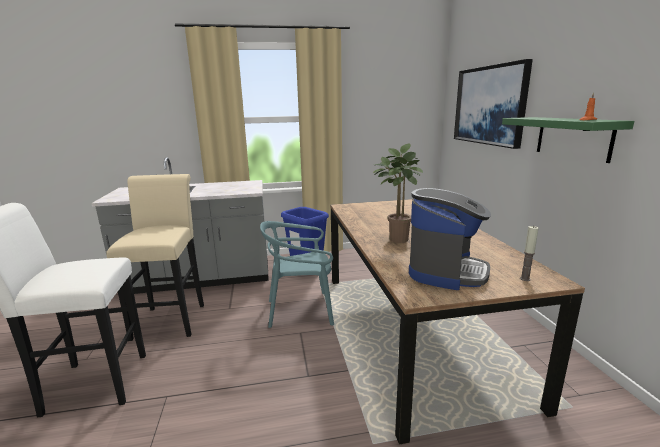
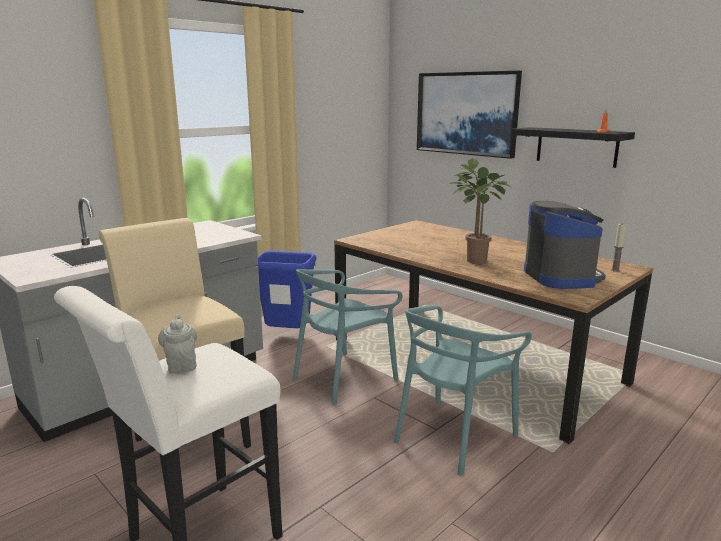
camera: 35 degrees left, 0 degrees up
green shelf [502,117,634,163] -> black shelf [511,127,635,168]
none -> grey teapot [158,315,197,374]
none -> turquoise chair [394,305,532,476]

